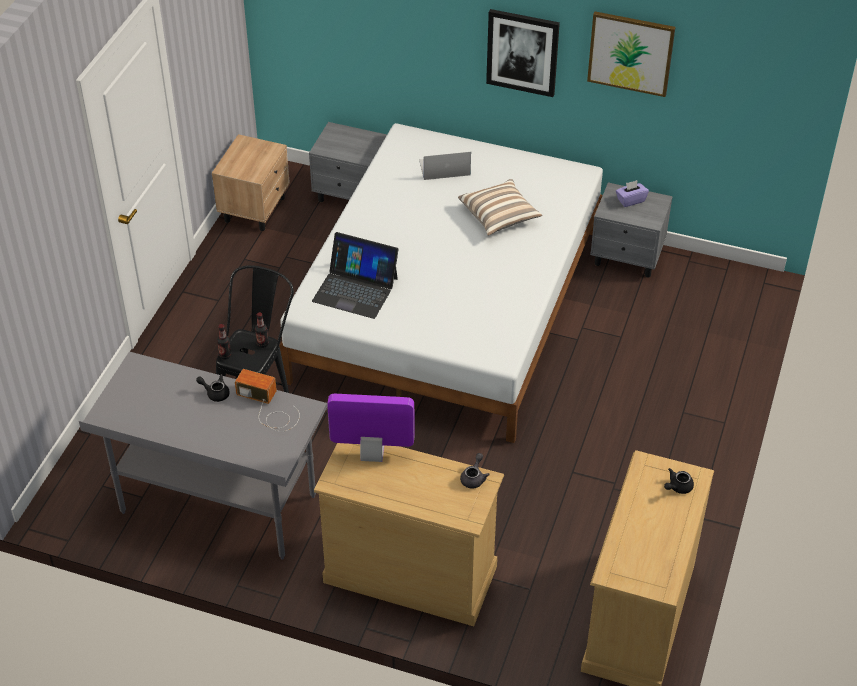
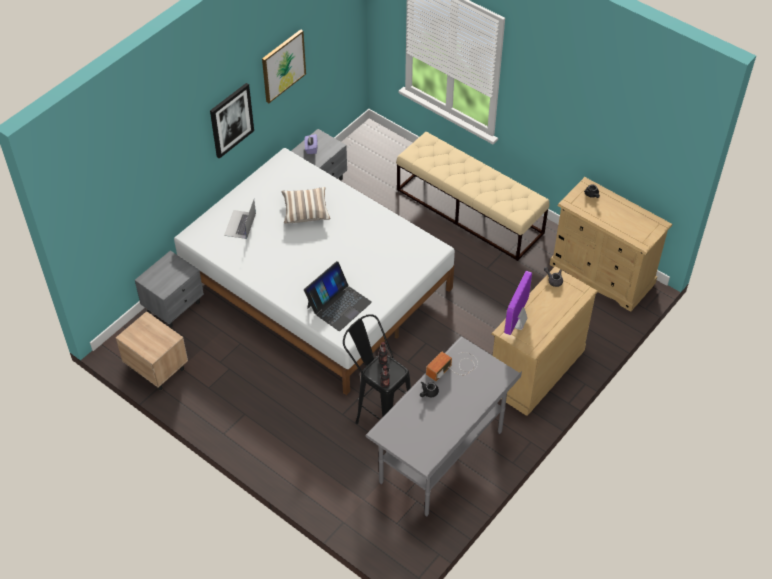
camera: 70 degrees left, 5 degrees up
none -> beige bench [396,132,550,261]

